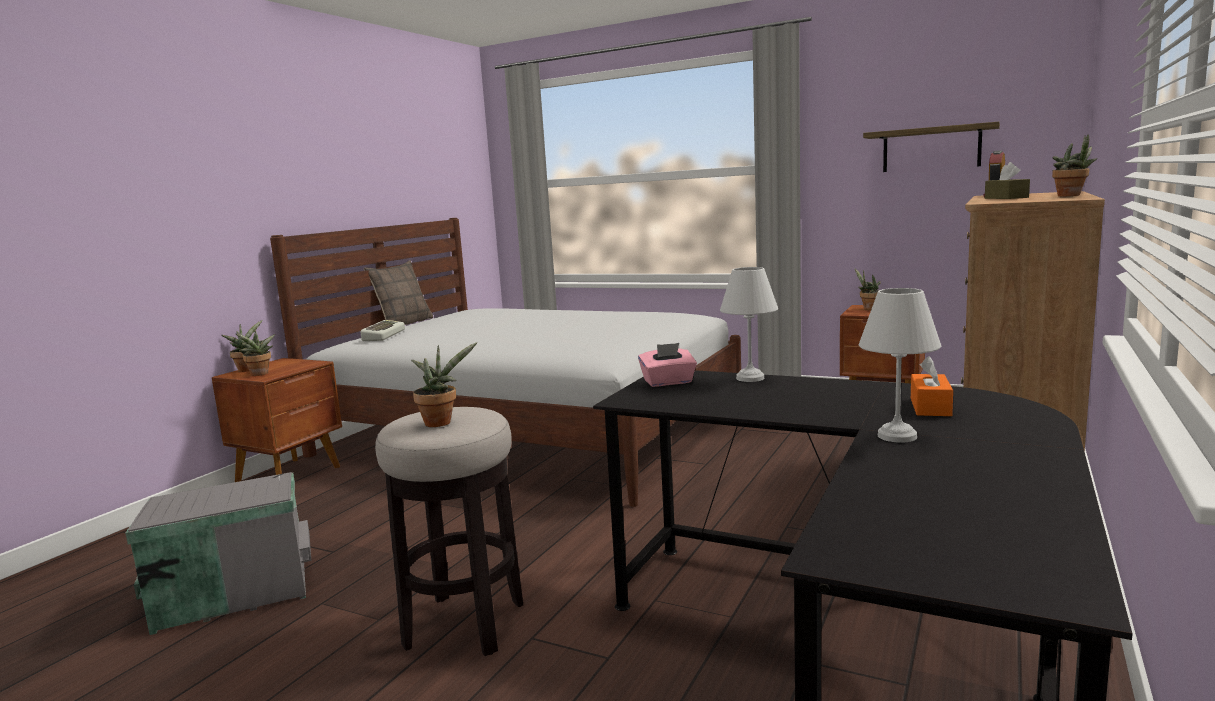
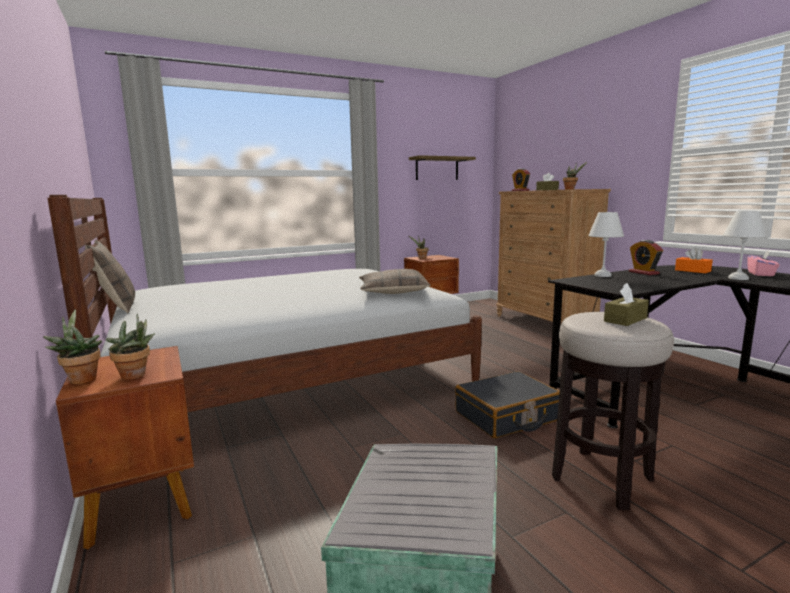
camera: 55 degrees left, 0 degrees up
keyboard [360,320,405,341] -> none
potted plant [411,342,477,427] -> brown tissue box [604,283,649,326]
pink tissue box [638,343,697,387] -> pink tissue box moved to [747,251,780,276]
none -> pillow [359,269,431,294]
none -> black suitcase [455,371,560,438]
none -> alarm clock [629,240,663,275]

